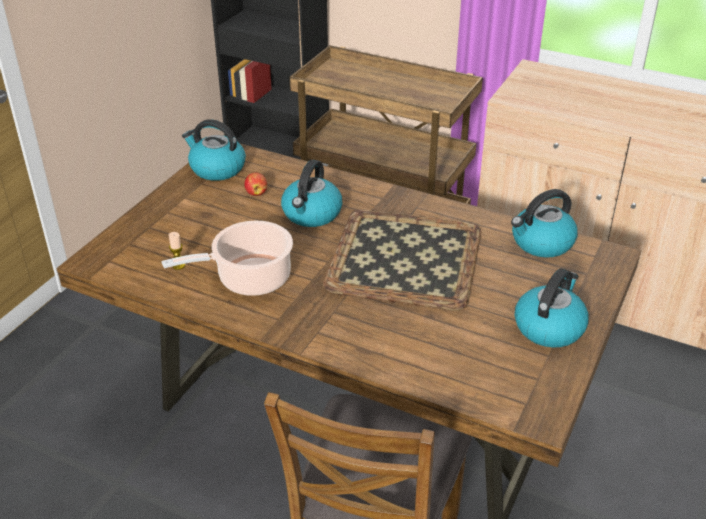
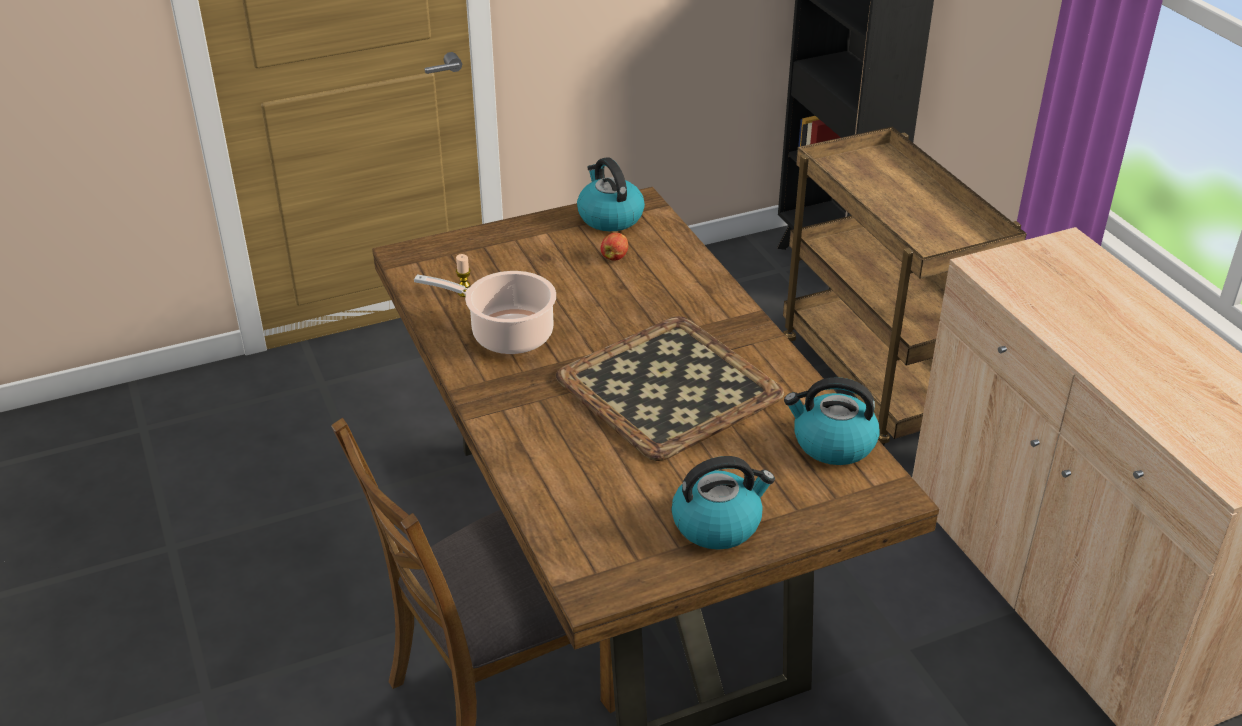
camera: 40 degrees right, 0 degrees up
kettle [281,160,342,227] -> none

